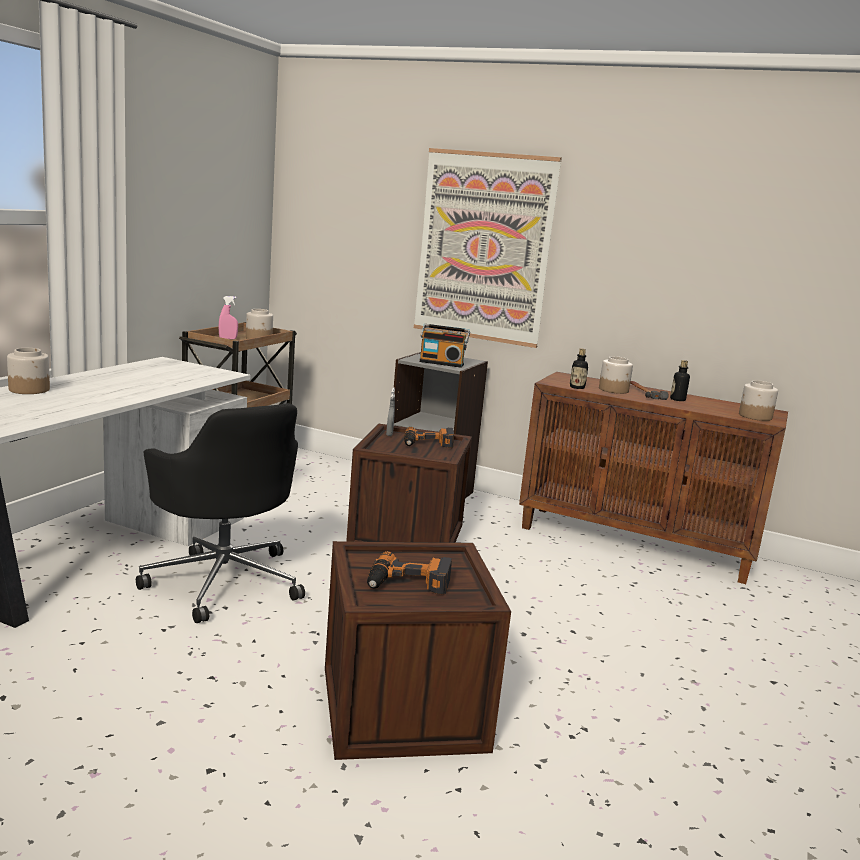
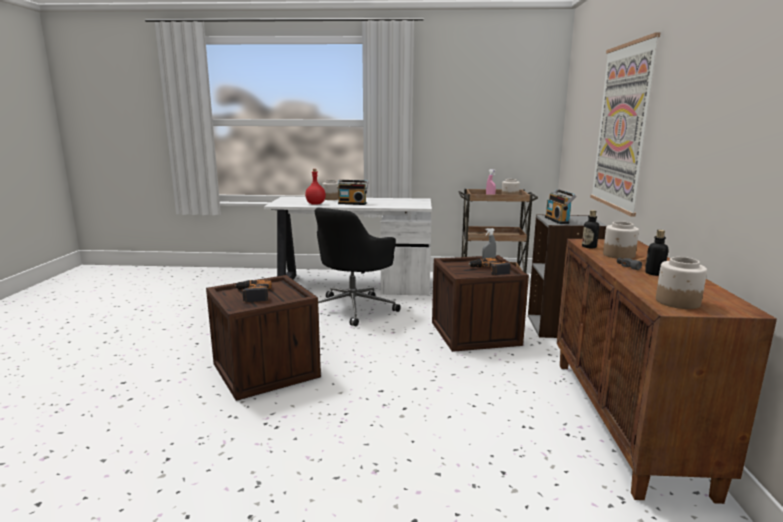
camera: 70 degrees right, 0 degrees up
none -> red bottle [305,169,326,205]
none -> radio [337,180,368,205]

